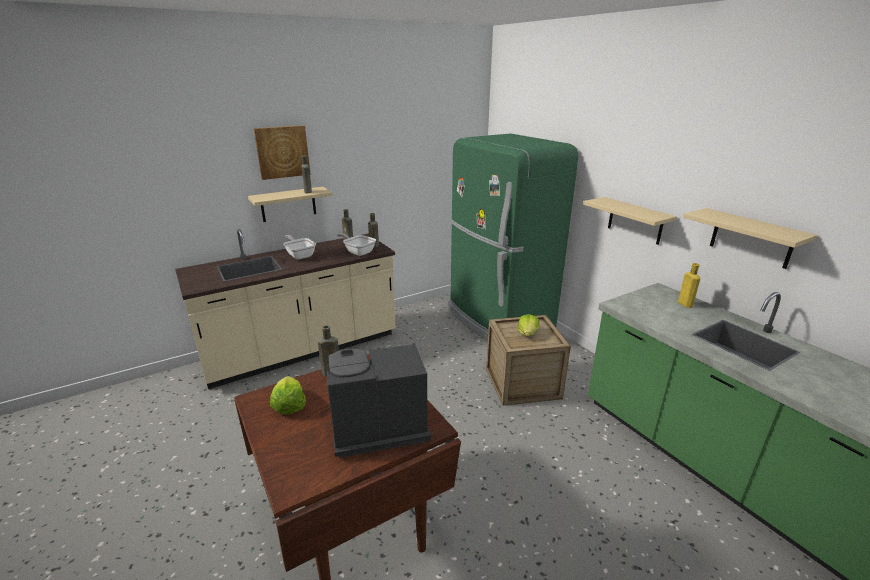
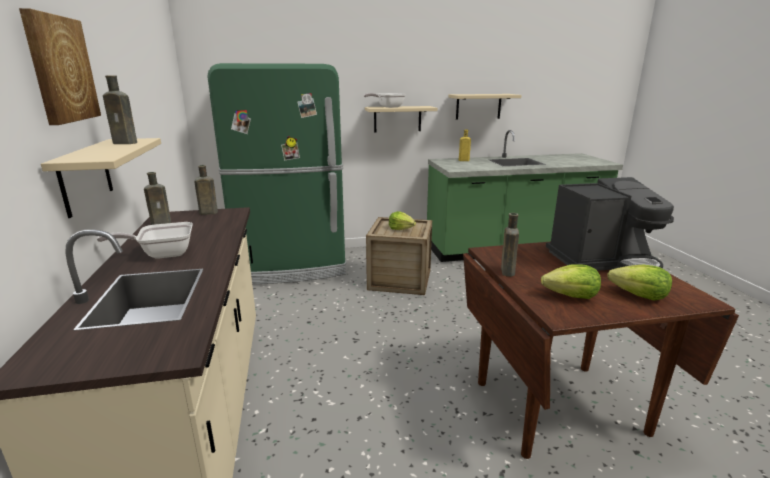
camera: 70 degrees left, 5 degrees down
coffee machine [327,343,431,458] -> coffee machine turned 105 degrees counterclockwise [546,177,674,271]
frying pan [337,233,376,256] -> frying pan moved to [364,93,406,108]
none -> lettuce [607,264,672,301]

